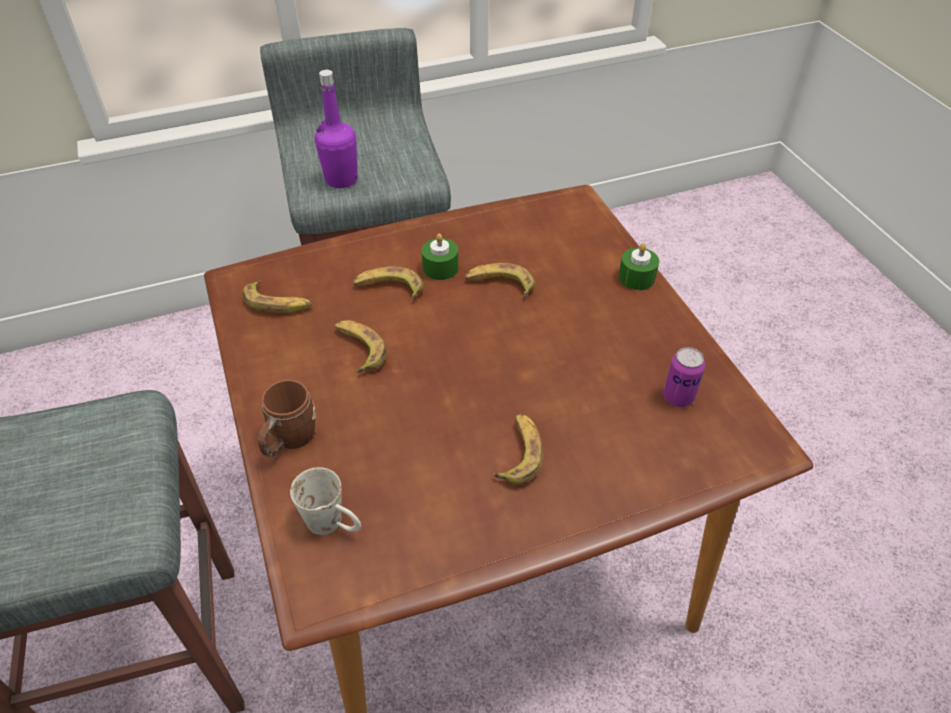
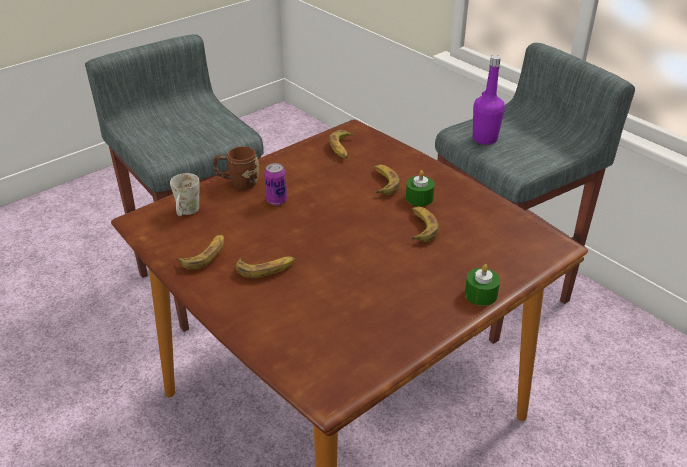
camera: 70 degrees right, 10 degrees down
banana [334,320,387,373] -> banana moved to [177,235,224,270]
can [663,347,705,407] -> can moved to [264,163,287,205]

